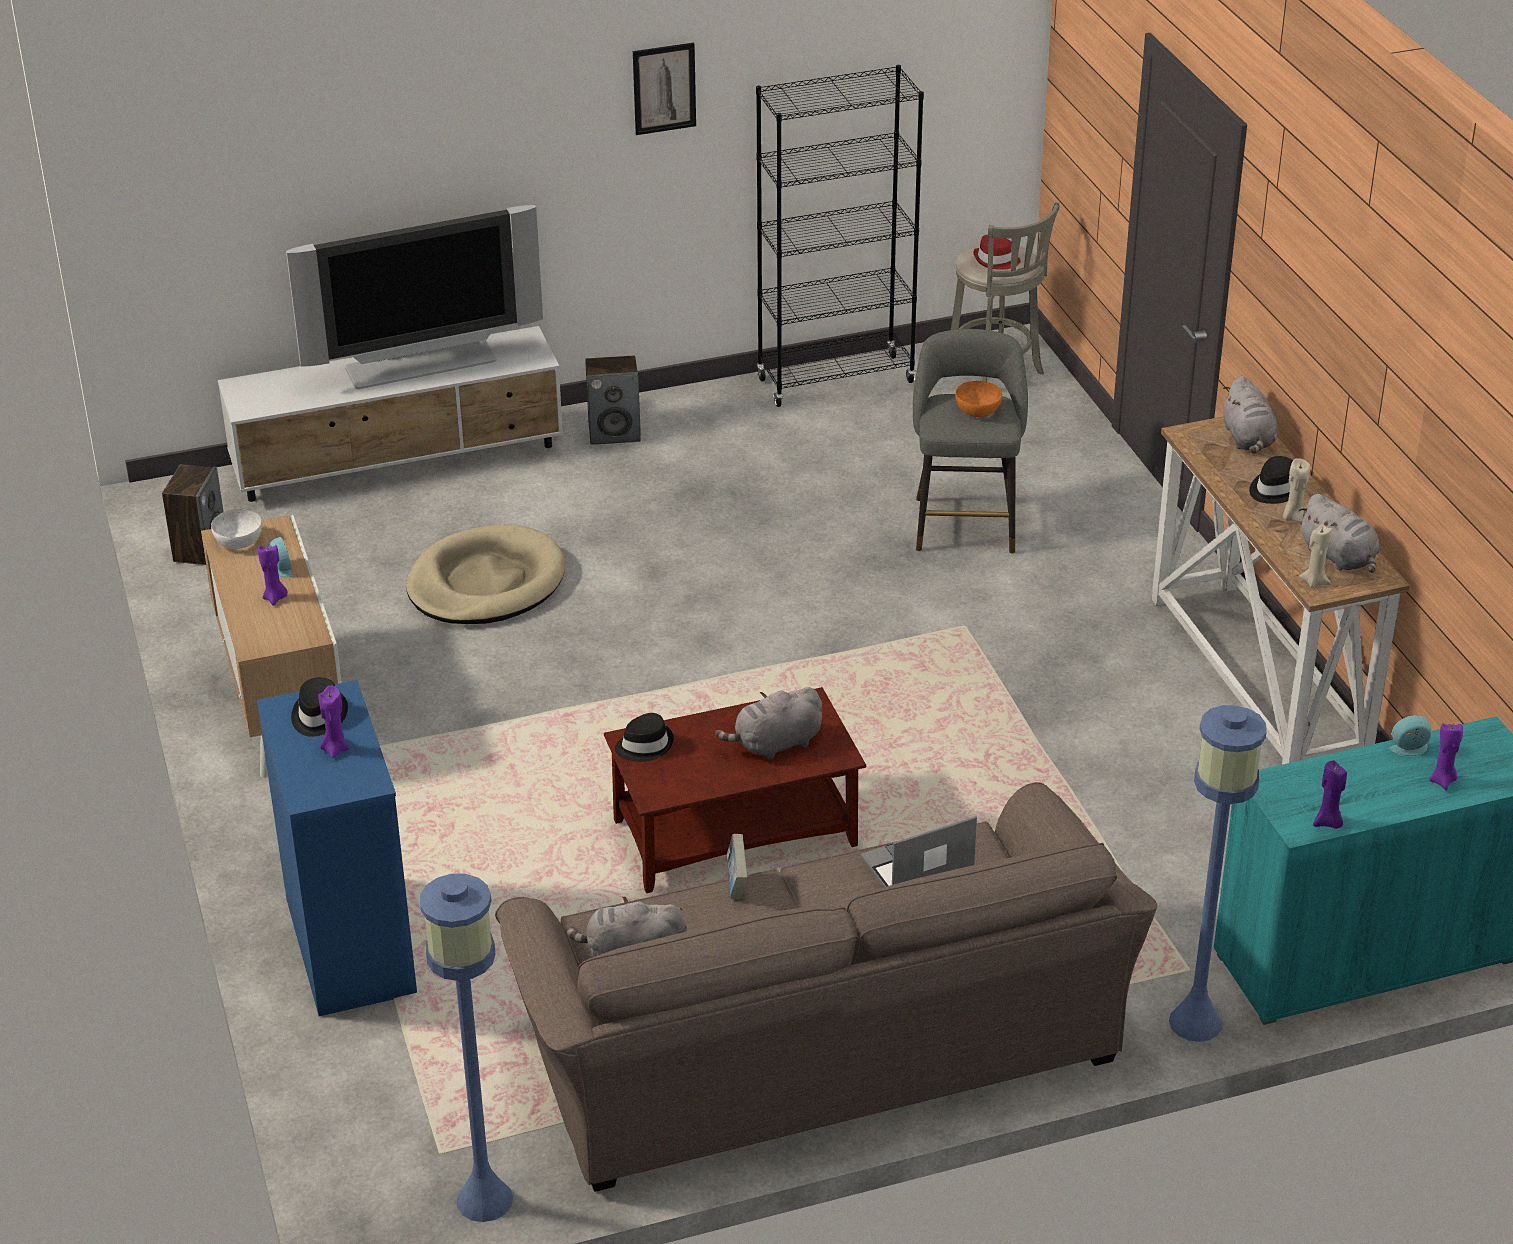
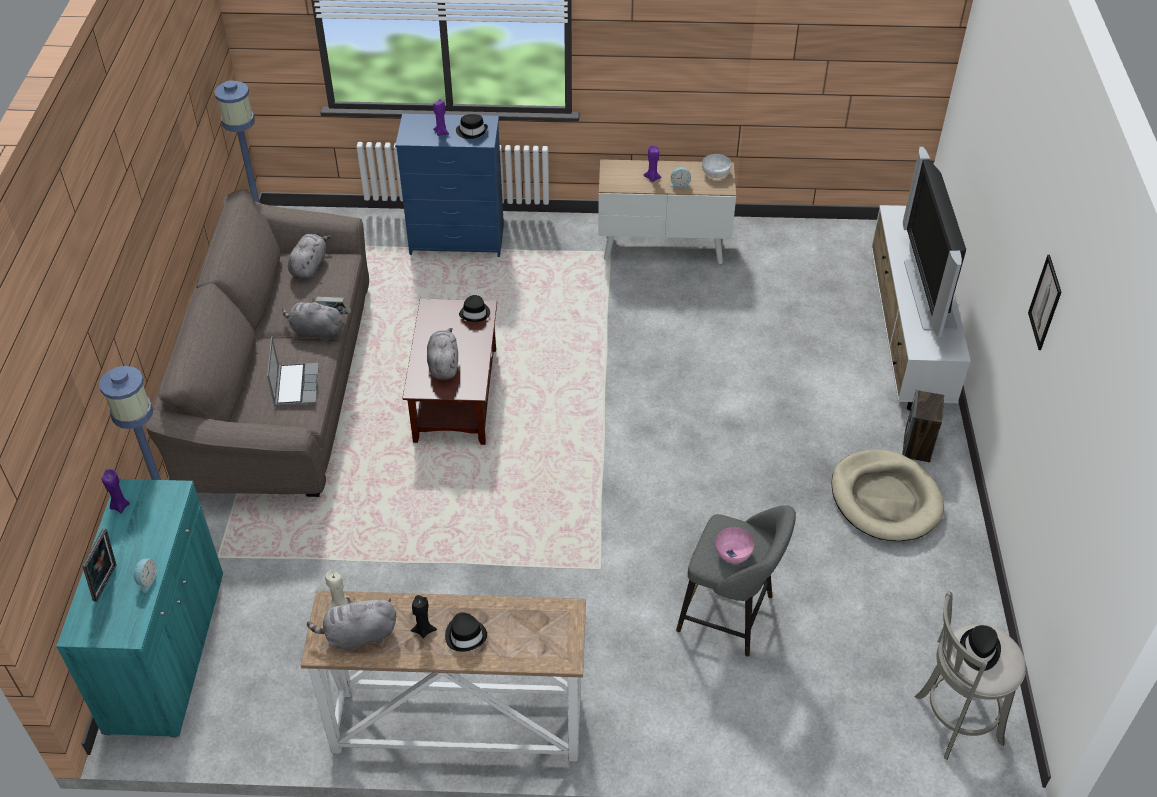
camera: 110 degrees right, 10 degrees up
speaker [162,464,224,565] -> none
beige dog bed [406,524,565,624] -> beige dog bed moved to [831,450,944,541]
black bookcase [756,65,924,407] -> none
orange bowl [956,381,1002,417] -> pink bowl [715,527,754,563]
red hat [974,235,1021,270] -> black hat [960,625,1001,671]
grey plush toy [1223,376,1278,453] -> grey plush toy moved to [282,298,343,341]
beige candle [1283,458,1310,522] -> black candle [411,595,437,638]
purple candle [1429,723,1463,791] -> picture frame [82,528,116,602]

